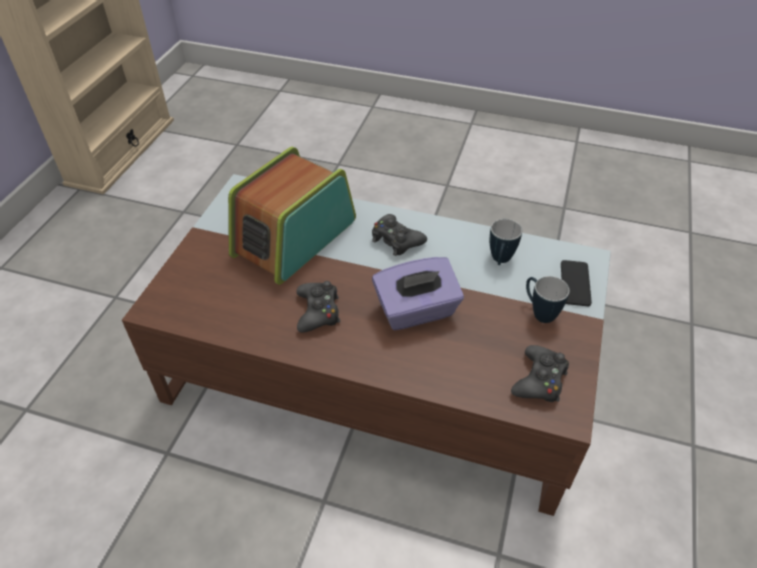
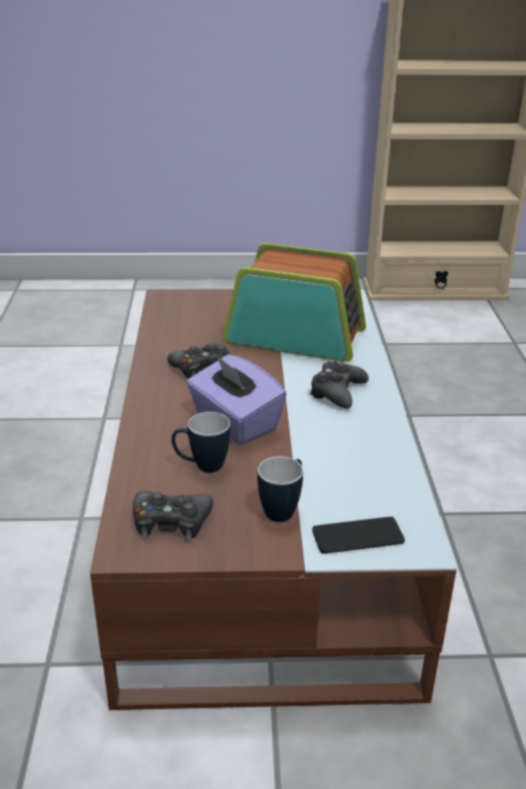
camera: 70 degrees right, 15 degrees down
mug [490,219,522,265] -> mug moved to [171,412,230,473]

